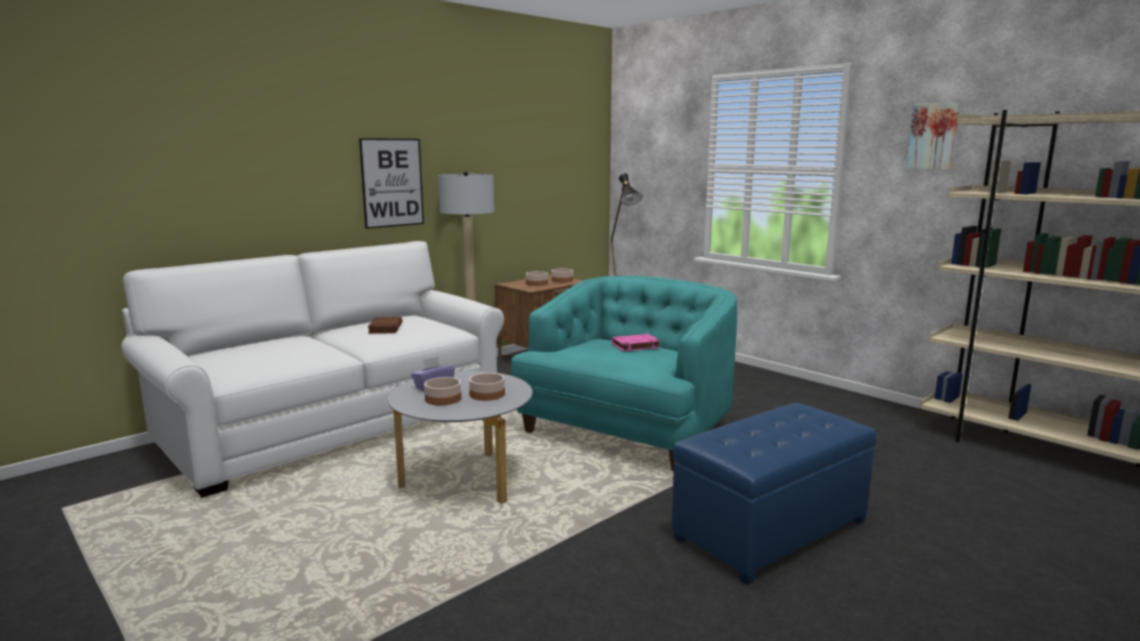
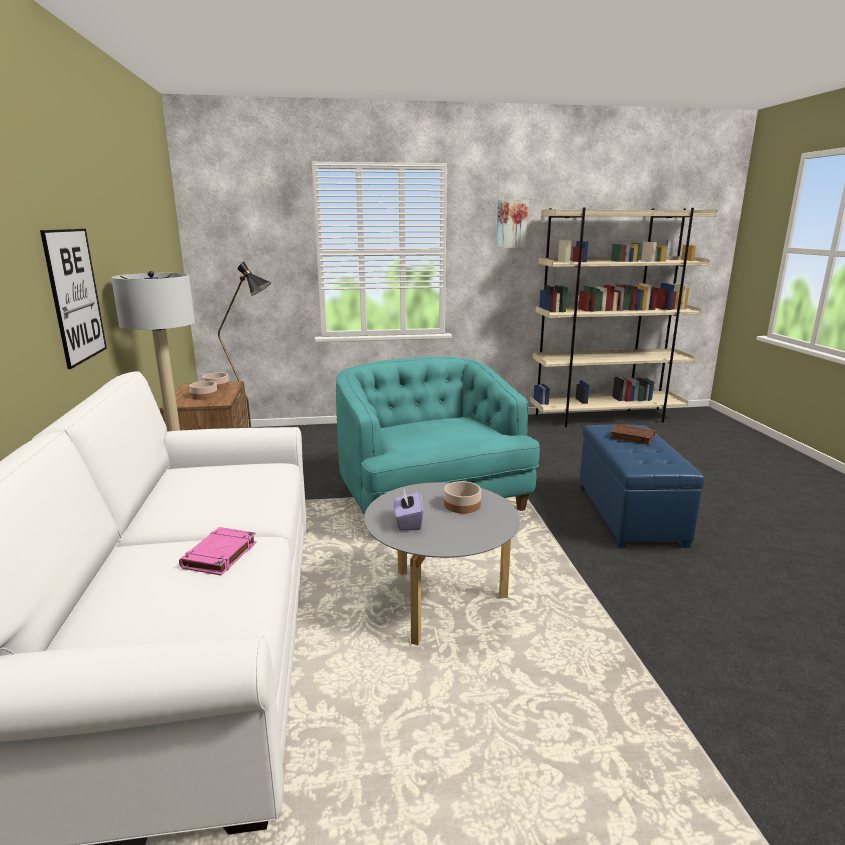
camera: 55 degrees left, 5 degrees up
brown book [368,317,402,334] -> brown book moved to [610,424,655,445]
bowl [424,377,461,406] -> none
pink book [611,334,661,351] -> pink book moved to [179,527,257,575]

